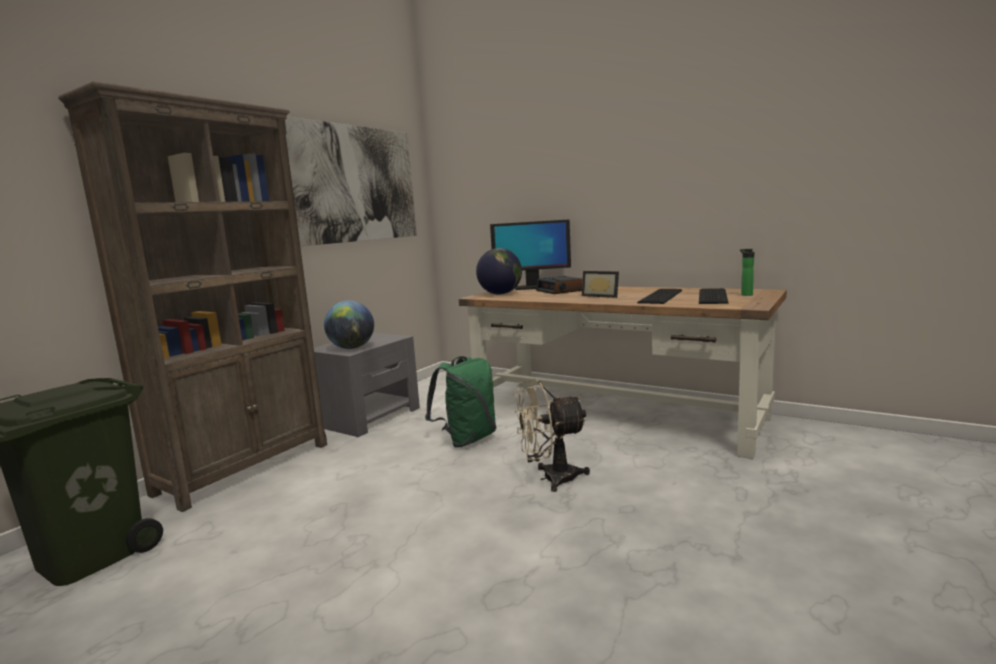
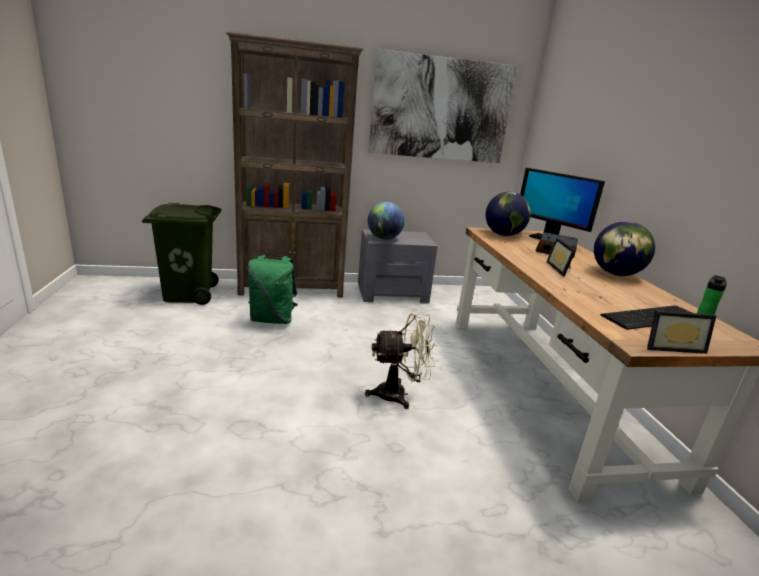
camera: 45 degrees right, 10 degrees up
green backpack [425,356,496,447] -> green backpack moved to [248,254,298,324]
beige fan [515,380,590,492] -> beige fan turned 135 degrees clockwise [365,313,437,409]
keyboard [637,289,682,304] -> none
none -> globe [594,221,655,276]
none -> picture frame [647,310,717,354]

